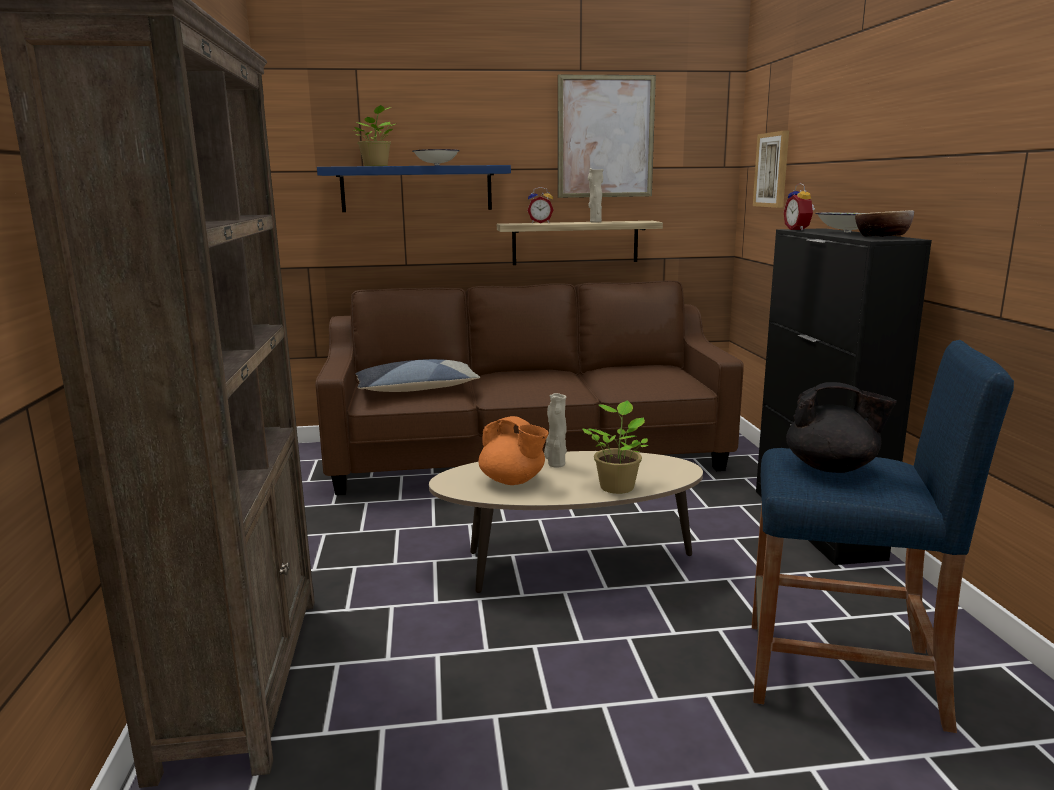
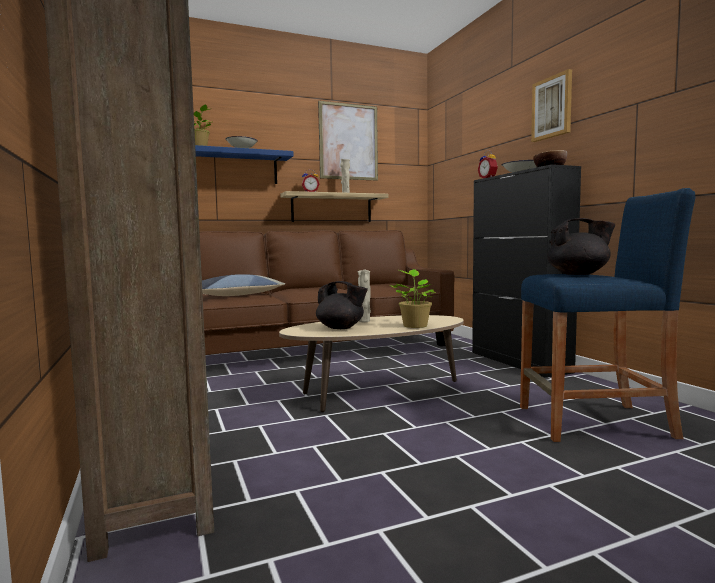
camera: 15 degrees left, 10 degrees down
orange teapot [479,416,549,485] -> black teapot [316,281,368,329]
picture [753,131,789,208] -> picture moved to [531,69,572,142]

